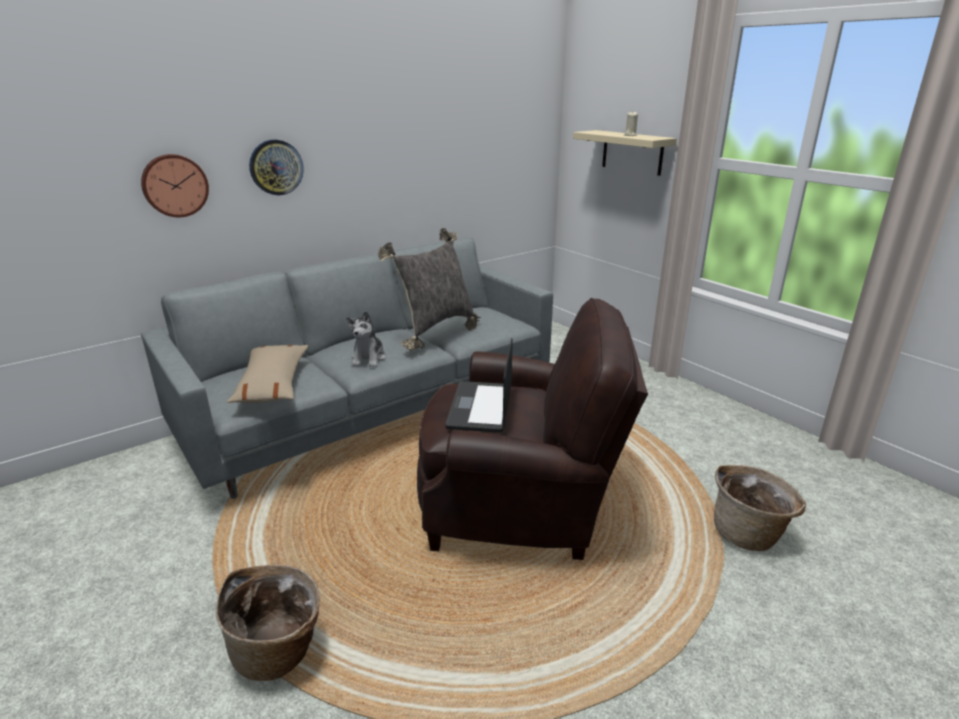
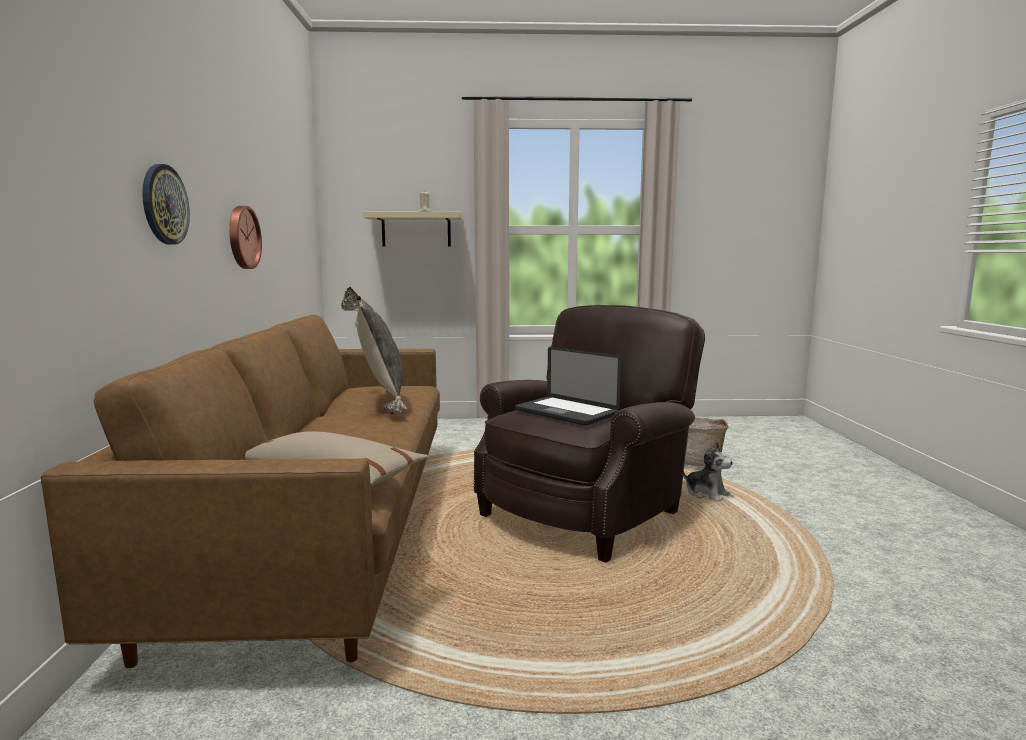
camera: 55 degrees left, 15 degrees down
wall clock [141,154,209,217] -> wall clock moved to [229,206,262,269]
grey sofa [141,238,553,499] -> brown sofa [41,315,440,668]
basket [216,564,320,681] -> none
plush toy [346,311,386,367] -> plush toy moved to [683,441,733,502]

